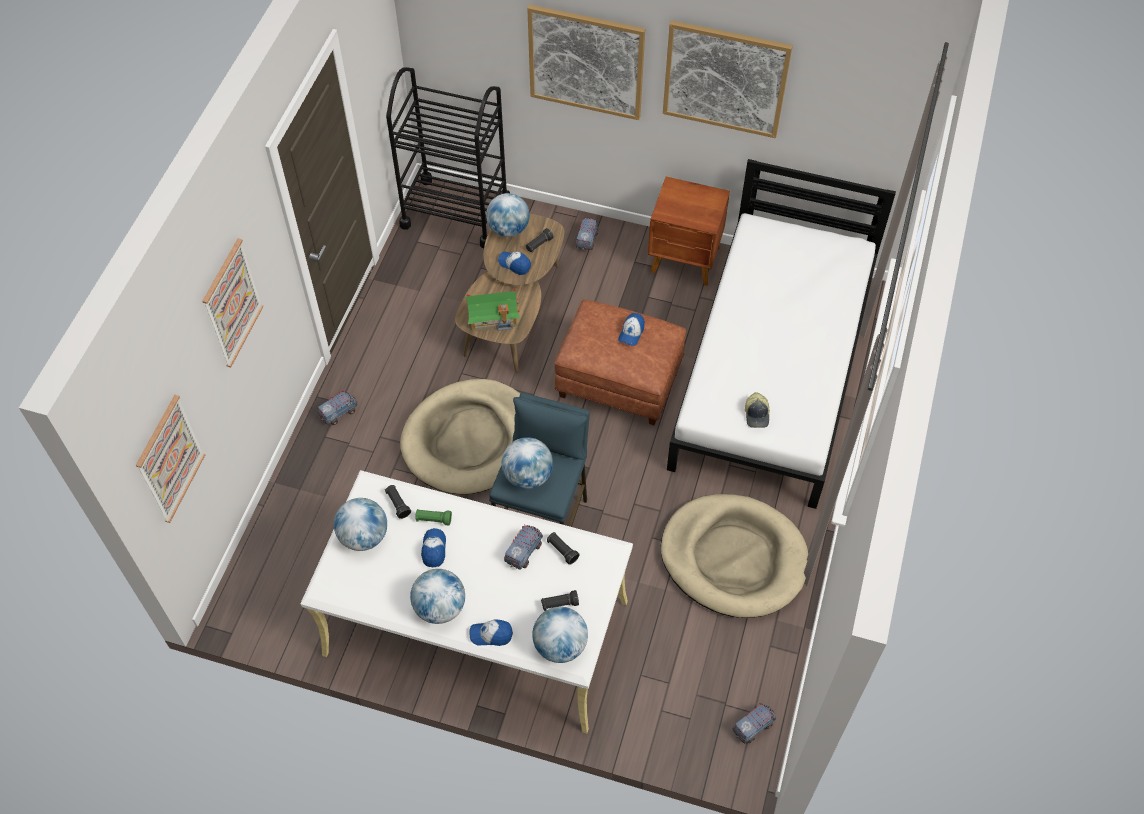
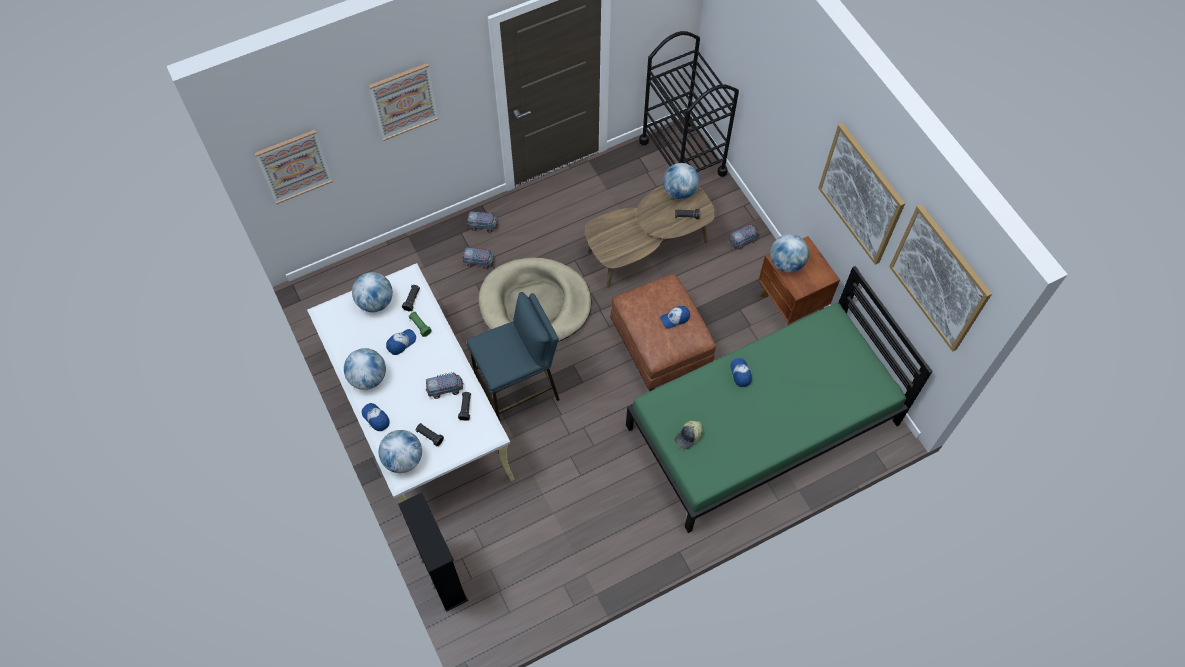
camera: 45 degrees right, 5 degrees up
toy house [464,289,520,331] -> none
cap [498,252,531,275] -> cap moved to [730,358,752,387]
globe [502,437,553,489] -> globe moved to [770,234,809,273]
picture [527,4,645,120] -> picture moved to [889,204,992,351]
beige dog bed [661,494,808,618] -> none
white bed [667,159,896,509] -> green bed [626,266,933,533]
toy truck [733,703,776,743] -> toy truck moved to [462,247,495,269]
none -> black bookcase [398,493,468,612]

